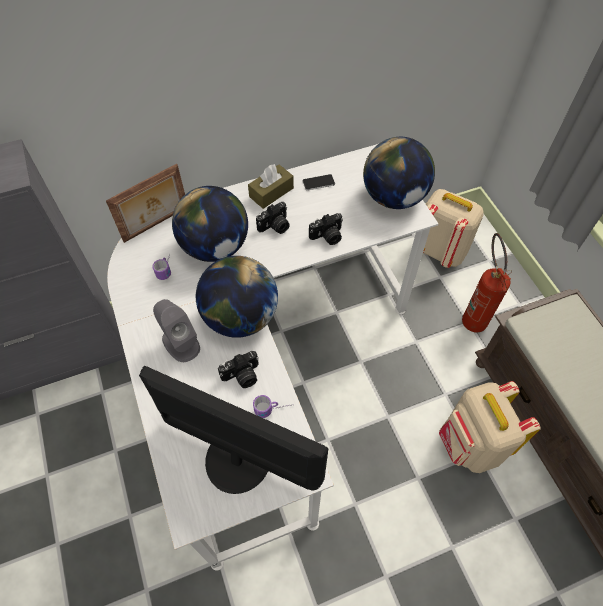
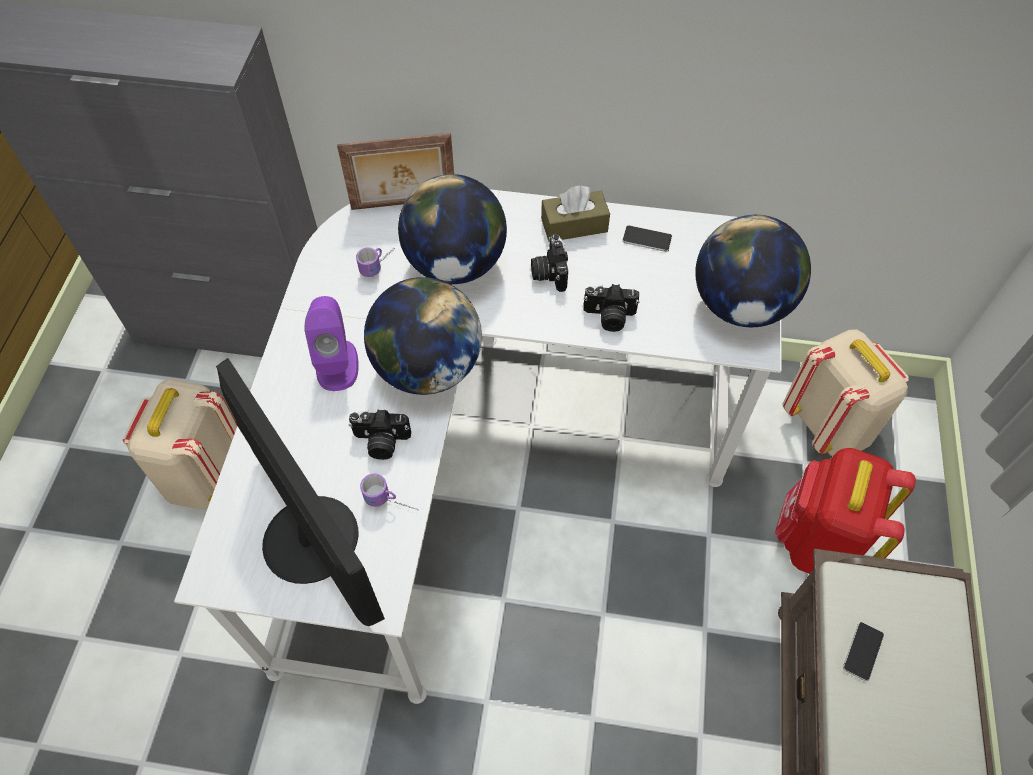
camera: 30 degrees right, 0 degrees up
grey speaker [153,299,200,362] -> purple speaker [305,296,359,391]
camera [256,202,290,234] -> camera turned 90 degrees clockwise [531,234,568,292]
beige backpack [439,381,541,473] -> beige backpack moved to [122,379,237,509]
fire extinguisher [462,233,512,332] -> red backpack [775,448,916,574]
none -> phone [843,622,884,681]

